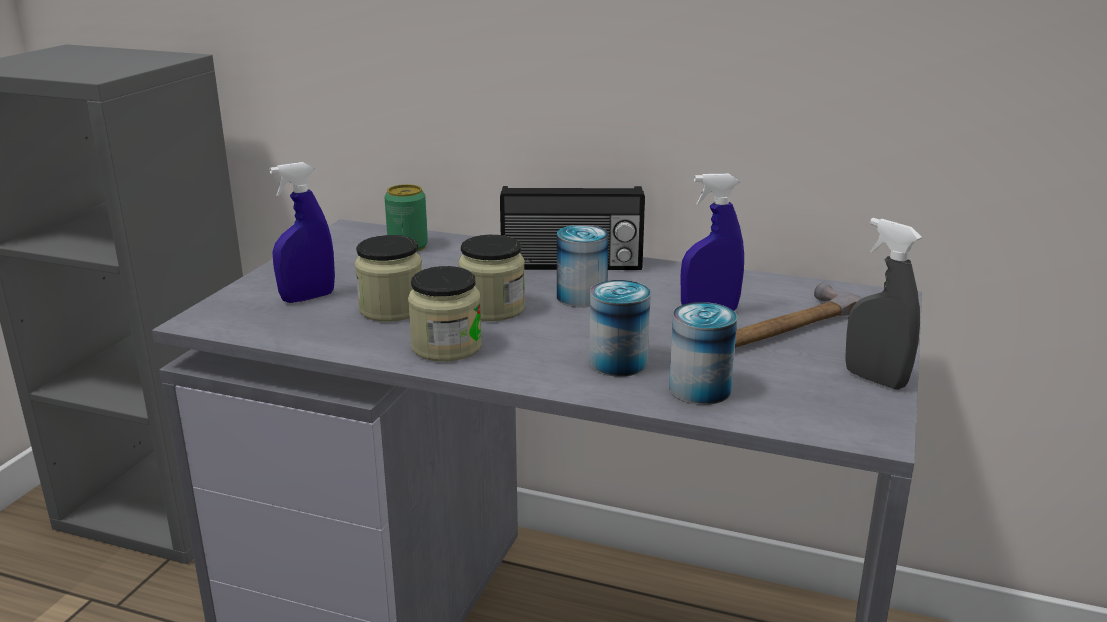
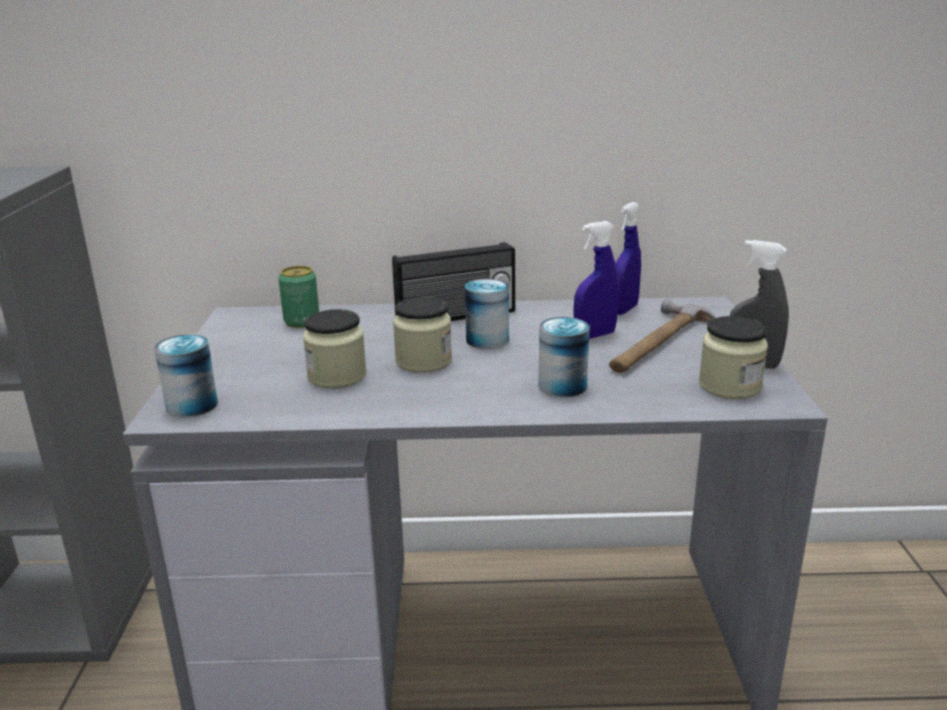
camera: 20 degrees left, 0 degrees up
blue spray bottle [270,162,335,303] -> blue spray bottle moved to [616,202,641,315]
jar [408,266,482,362] -> jar moved to [699,316,768,399]
can [669,302,737,405] -> can moved to [154,334,218,418]

